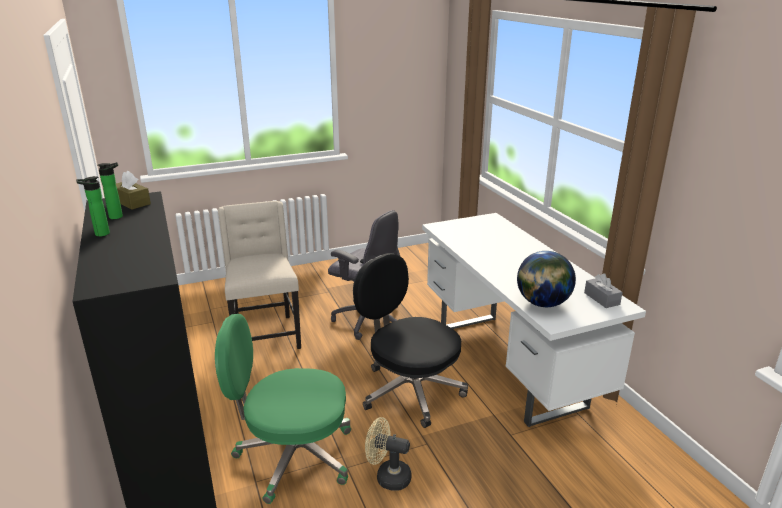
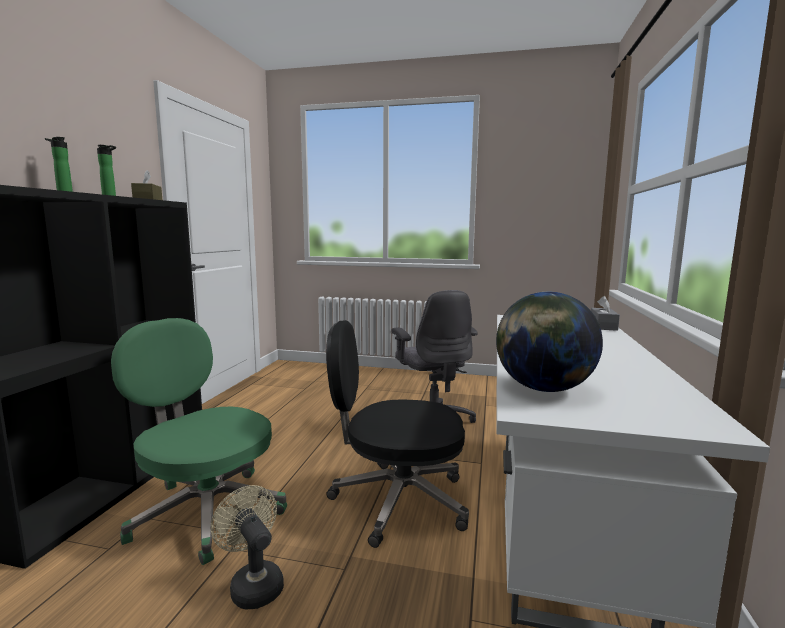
camera: 35 degrees right, 15 degrees down
beige chair [218,201,301,349] -> none
black office chair [353,253,468,428] -> black office chair turned 75 degrees counterclockwise [326,320,469,548]
grey tissue box [584,273,623,308] -> grey tissue box moved to [591,296,620,331]

